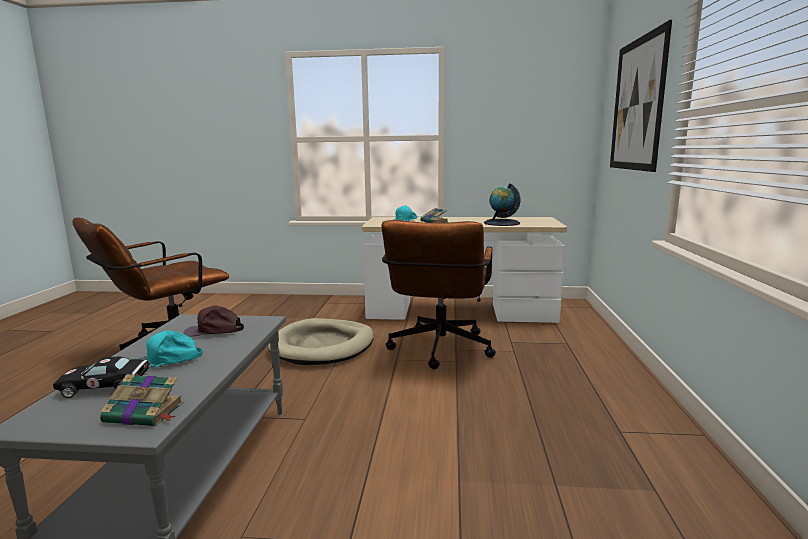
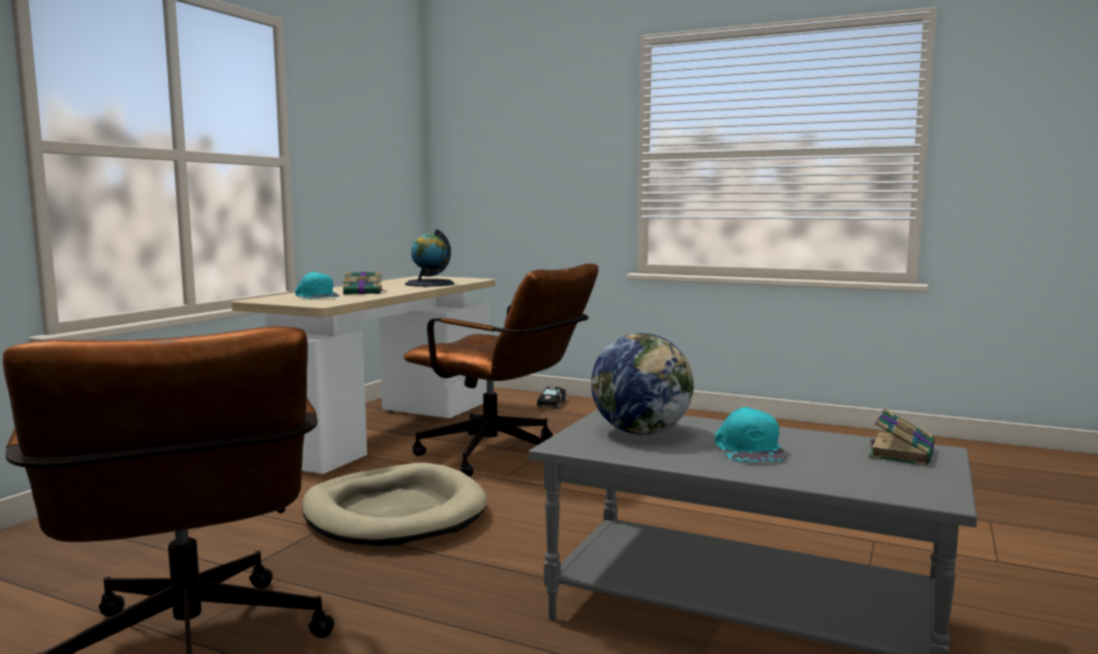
camera: 70 degrees left, 5 degrees down
black toy car [53,357,149,398] -> black toy car moved to [537,386,567,408]
brown cap [183,305,244,337] -> globe [591,333,694,435]
picture [610,20,672,172] -> none

